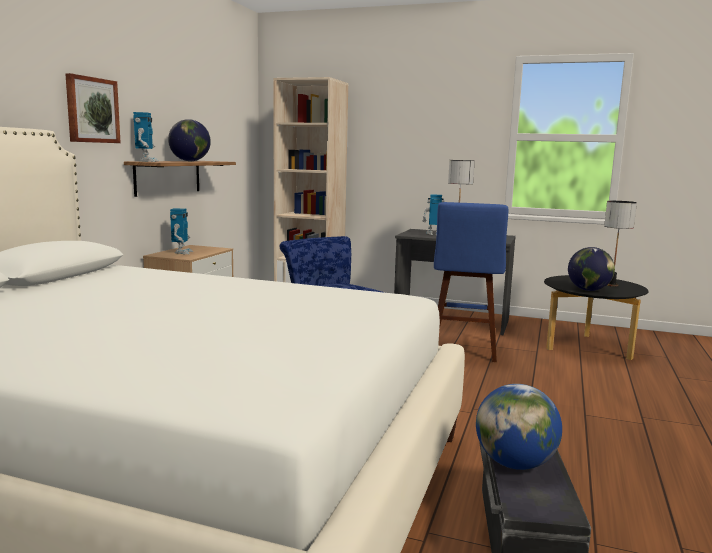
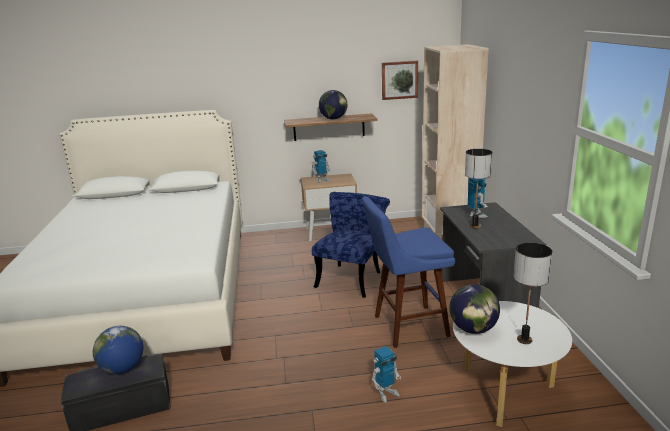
camera: 65 degrees right, 10 degrees up
picture [65,73,121,143] -> picture moved to [382,61,418,100]
toy robot [133,112,159,162] -> toy robot moved to [372,346,401,403]
black coffee table [544,275,649,360] -> white coffee table [453,301,572,427]

